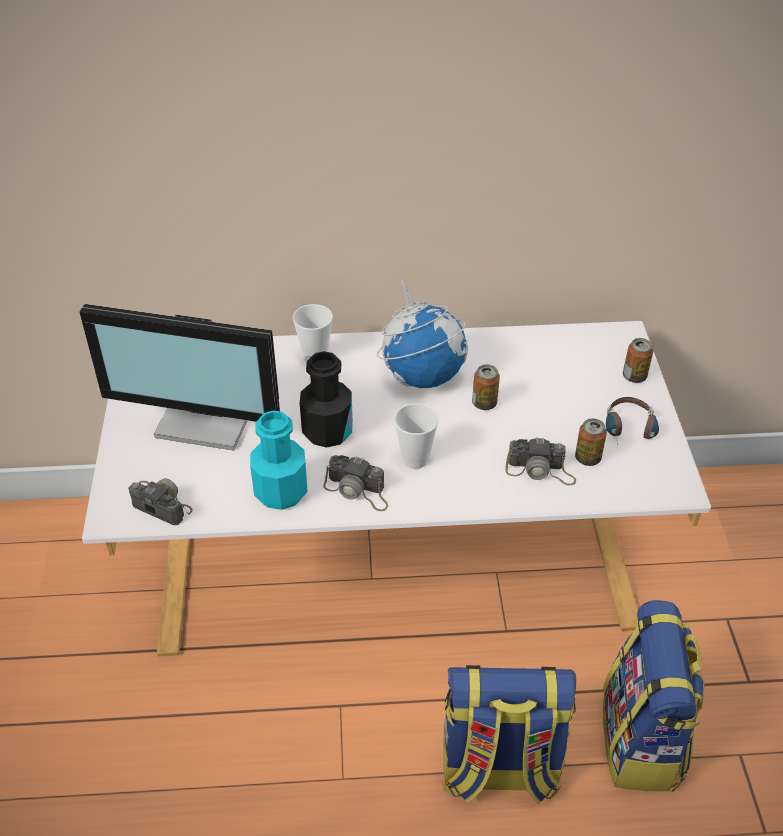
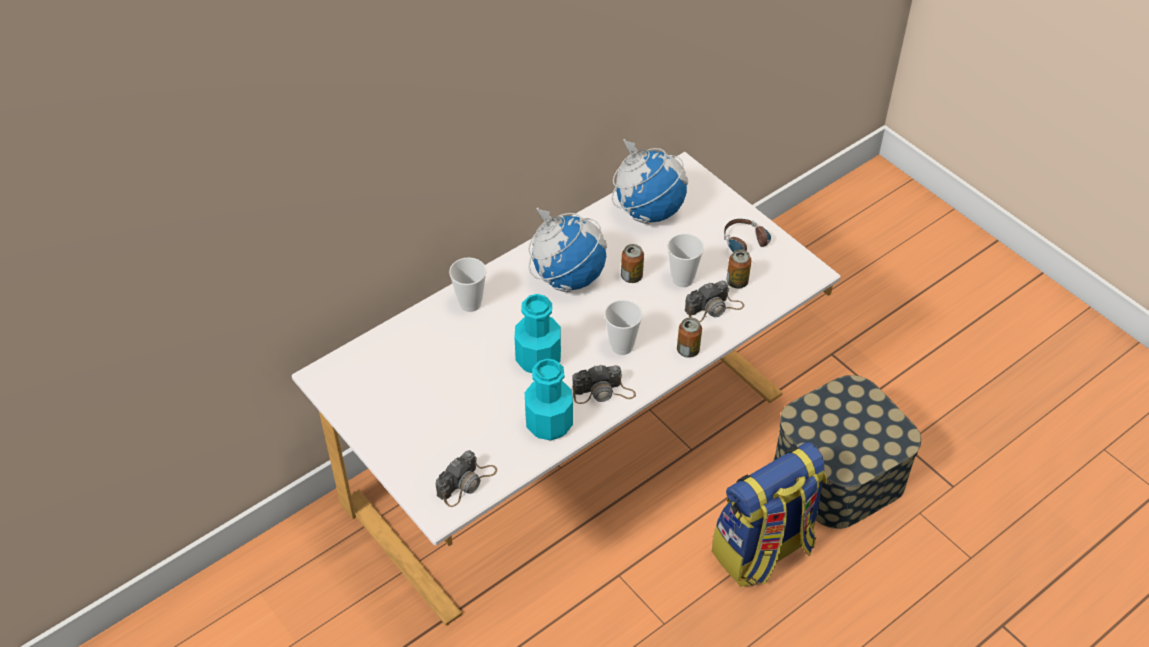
camera: 35 degrees left, 5 degrees up
monitor [79,304,280,451] -> none
camera [128,478,193,525] -> camera turned 135 degrees clockwise [436,450,497,507]
black bottle [300,351,353,448] -> turquoise bottle [514,294,561,373]
backpack [603,600,705,792] -> storage box [774,375,921,529]
can [623,338,653,383] -> can moved to [677,317,702,358]
none -> globe [612,139,688,224]
none -> cup [667,233,704,287]

